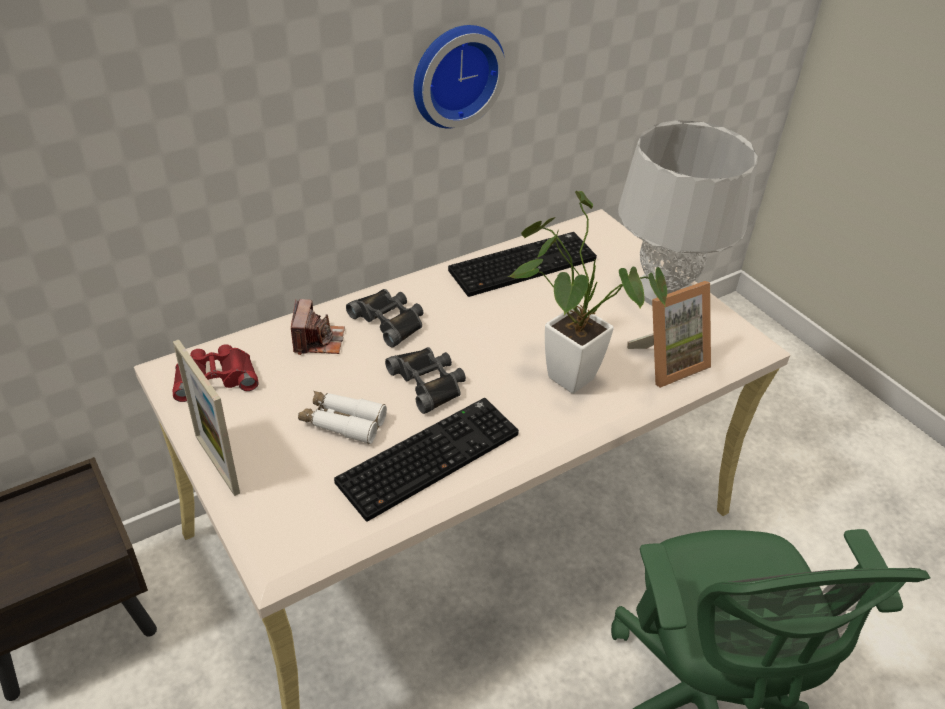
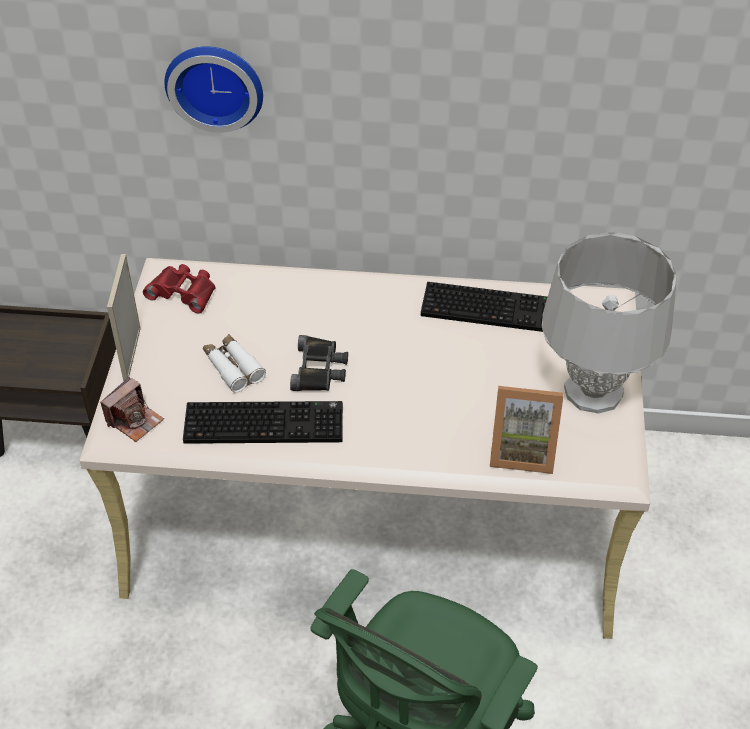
camera: 40 degrees right, 5 degrees up
camera [291,299,345,355] -> camera moved to [100,377,164,442]
black binoculars [346,289,424,348] -> none
wall clock [413,25,506,128] -> wall clock moved to [164,46,263,133]
potted plant [508,191,667,394] -> none

